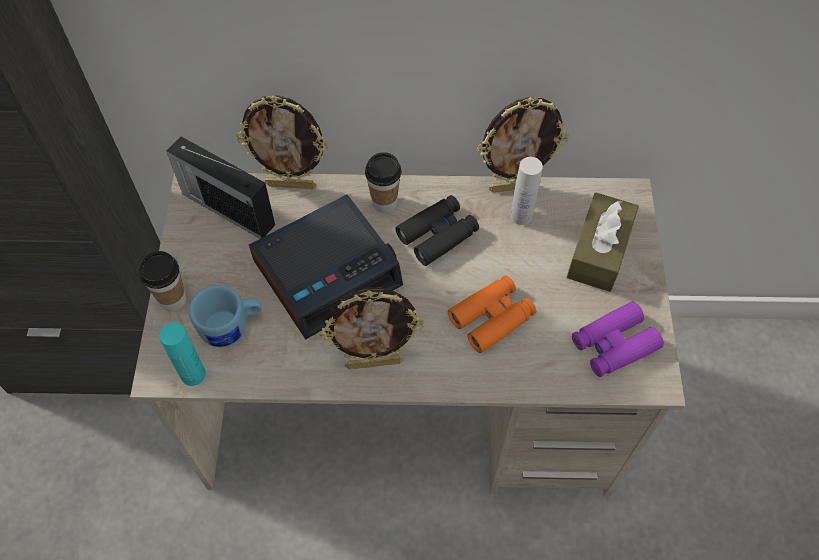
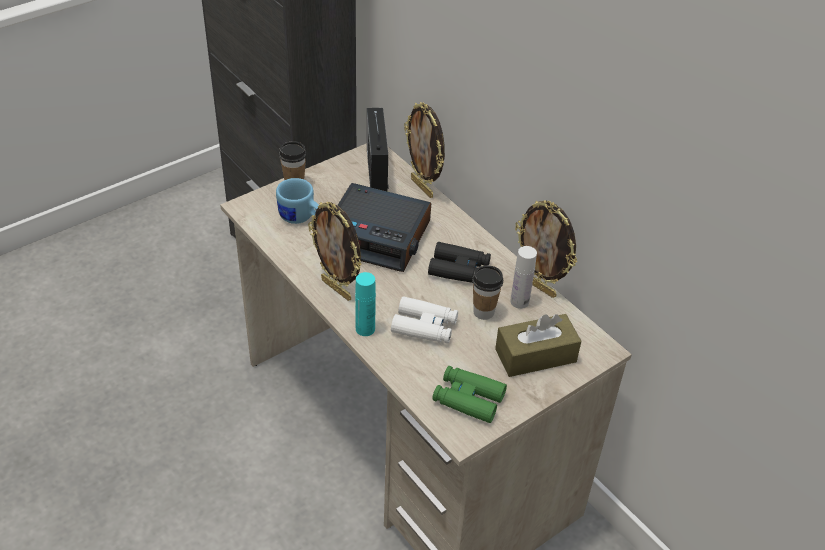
camera: 50 degrees right, 15 degrees down
turquoise bottle [159,322,206,386] -> turquoise bottle moved to [355,272,376,336]
cup [365,152,401,213] -> cup moved to [472,266,503,320]
orange binoculars [448,275,537,353] -> white binoculars [391,296,458,344]
purple binoculars [572,302,664,377] -> green binoculars [432,366,507,423]

